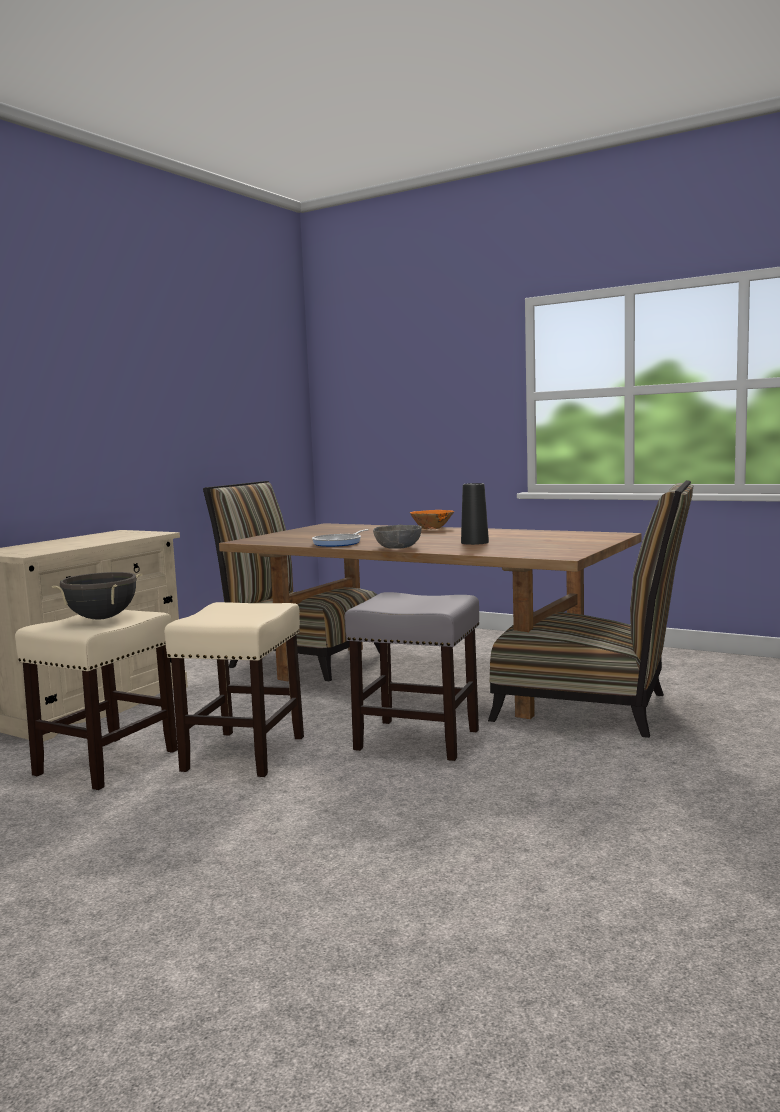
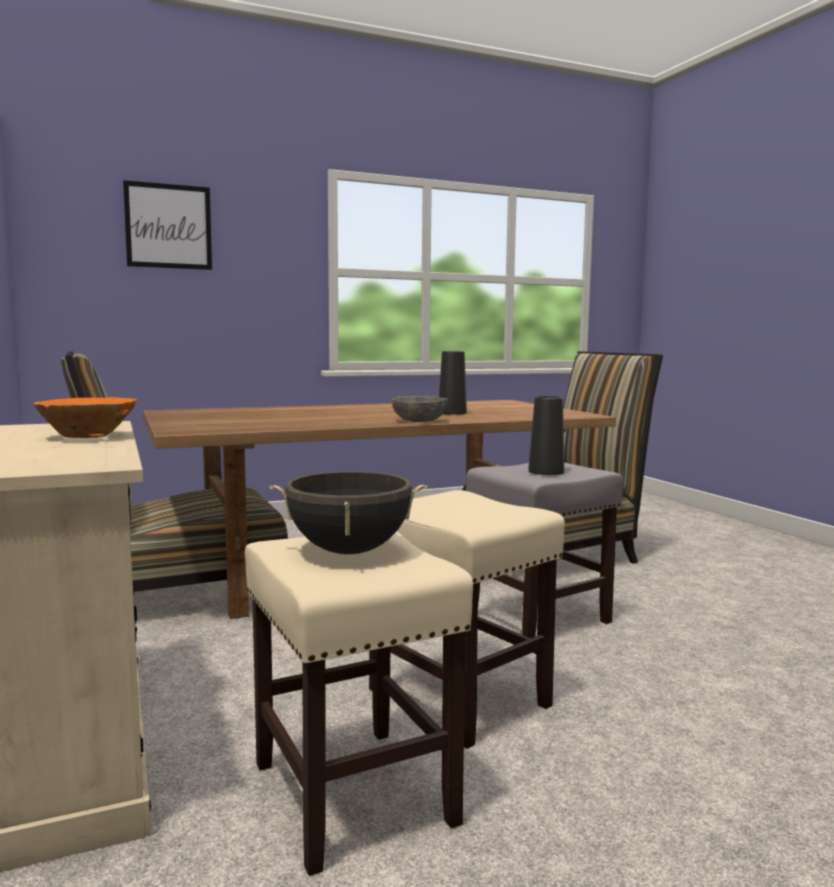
camera: 55 degrees left, 0 degrees up
frying pan [312,529,369,547] -> none
orange bowl [410,510,454,529] -> orange bowl moved to [33,397,137,438]
none -> picture [123,180,212,270]
none -> black vase [528,396,564,475]

